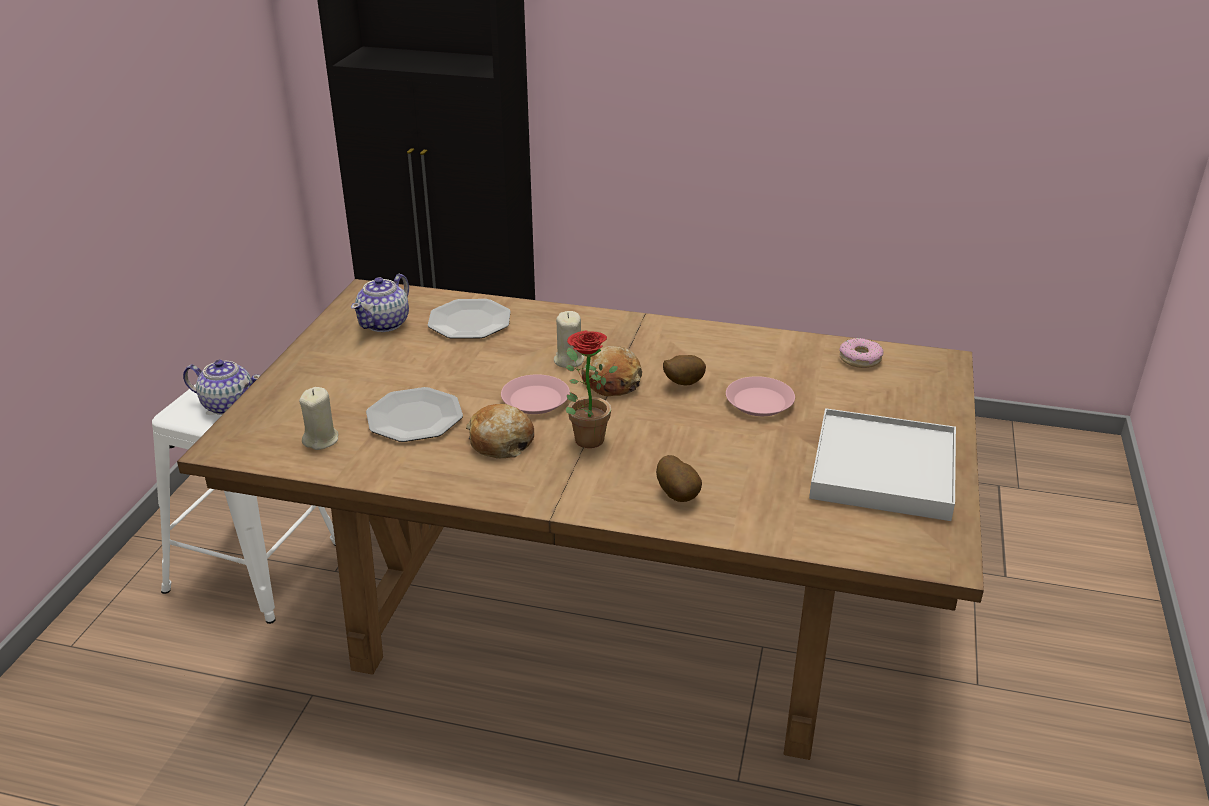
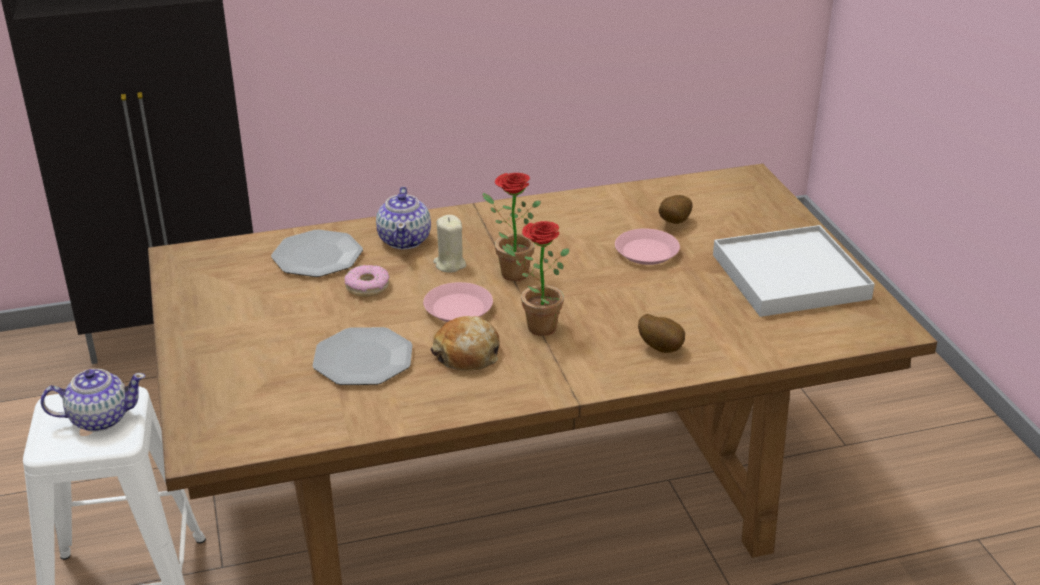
camera: 30 degrees left, 0 degrees up
beige candle [299,387,339,450] -> none
teapot [351,274,409,332] -> teapot moved to [376,187,431,249]
bread [581,346,642,396] -> potted plant [483,173,541,281]
potato [663,355,706,385] -> potato moved to [659,195,692,224]
donut [839,338,884,368] -> donut moved to [345,265,389,297]

